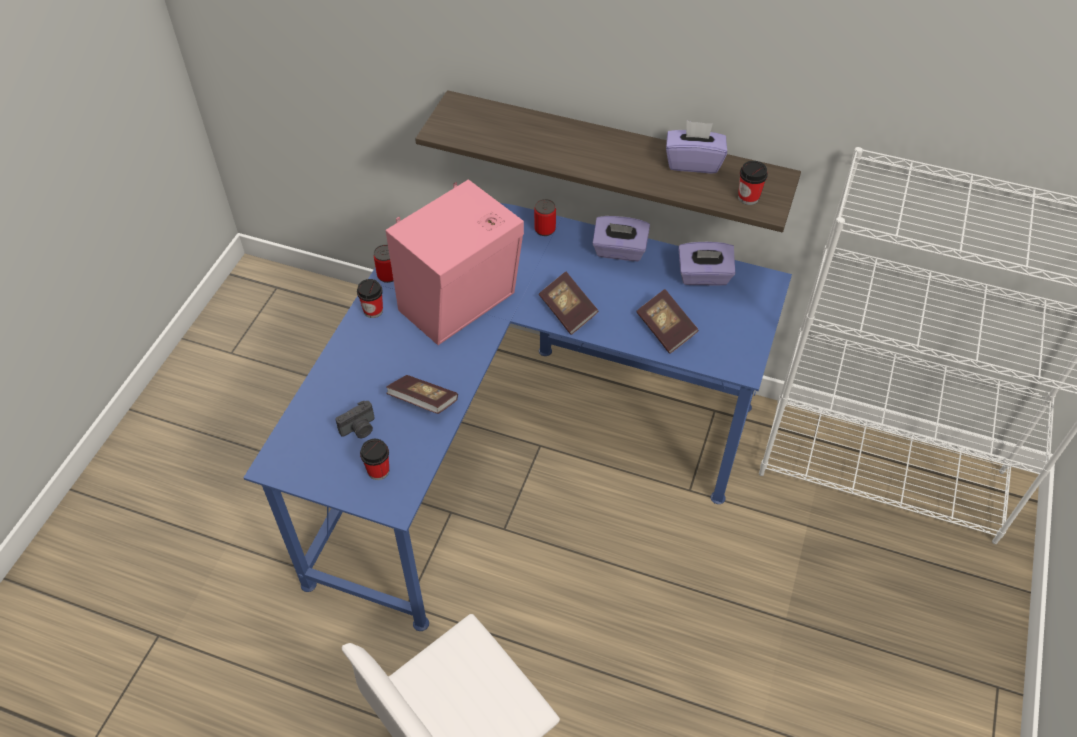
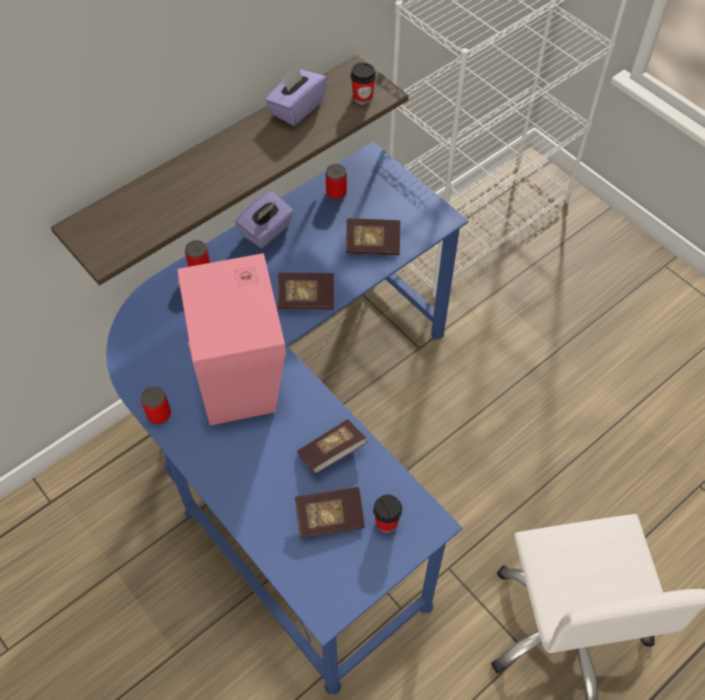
camera: 60 degrees left, 5 degrees up
camera [335,401,375,438] -> book [295,487,365,538]
cup [357,279,383,318] -> none
purple tissue box [678,242,735,286] -> can [326,164,347,200]

